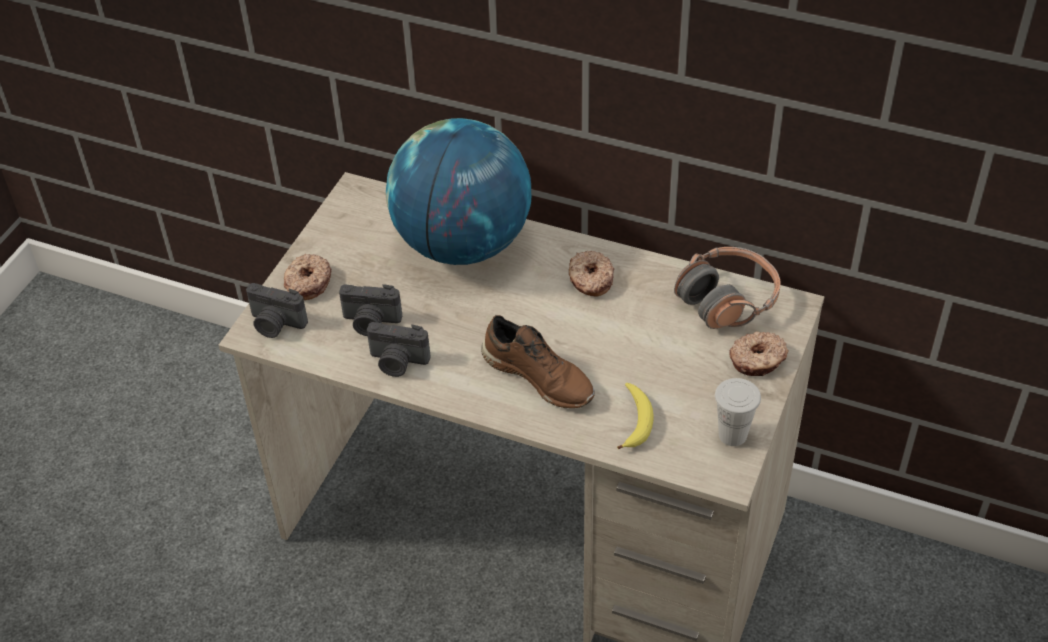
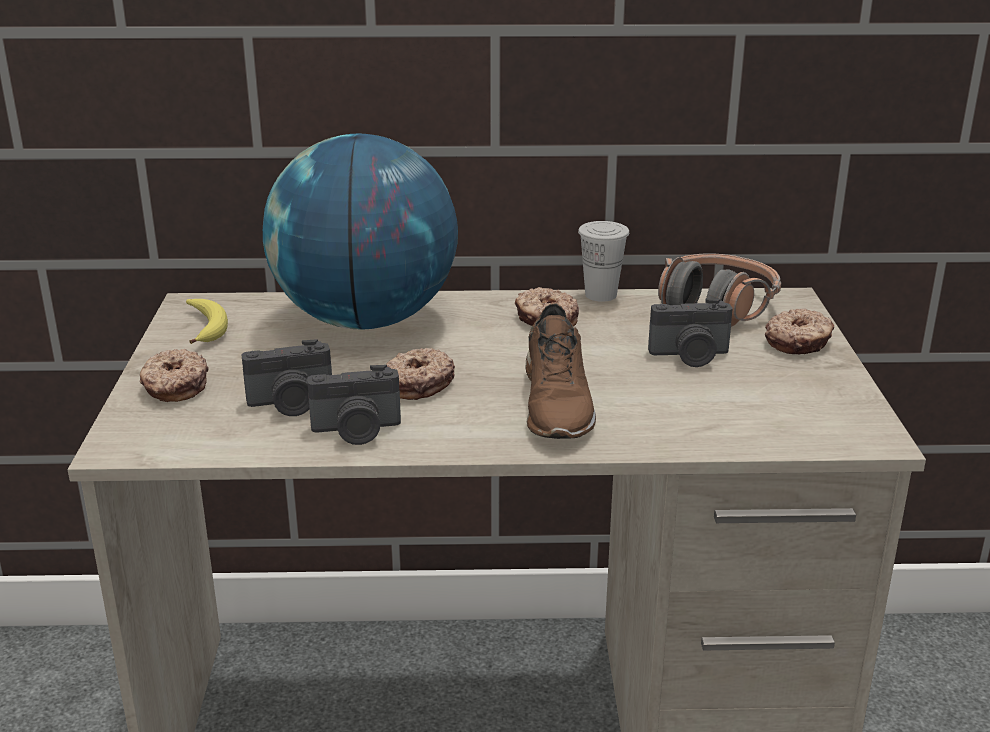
camera: 25 degrees left, 20 degrees down
camera [246,283,308,338] -> camera moved to [648,299,733,367]
brown shoe [481,315,595,408] -> brown shoe turned 75 degrees clockwise [525,303,596,439]
banana [617,383,654,449] -> banana moved to [186,299,228,344]
white cup [715,378,761,446] -> white cup moved to [578,221,629,302]
none -> donut [386,348,455,400]

